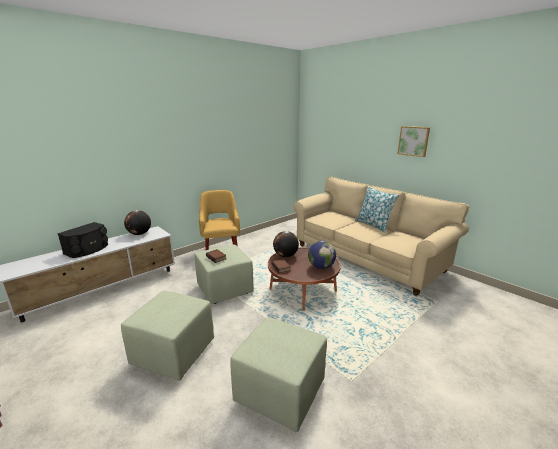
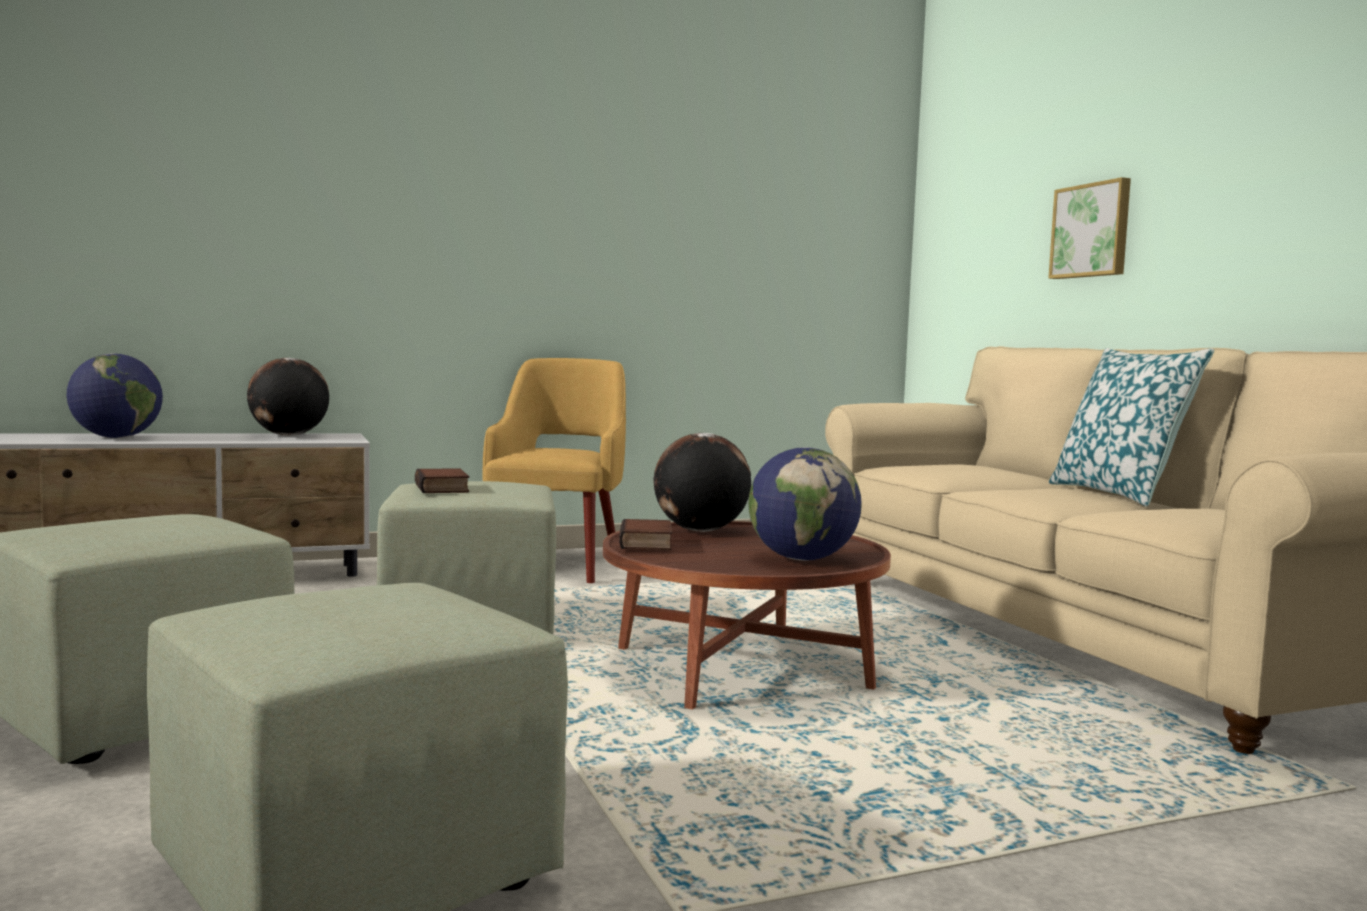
camera: 20 degrees right, 15 degrees down
black speaker [57,222,108,258] -> globe [67,353,163,438]
picture [398,126,430,157] -> picture moved to [1048,177,1131,279]

